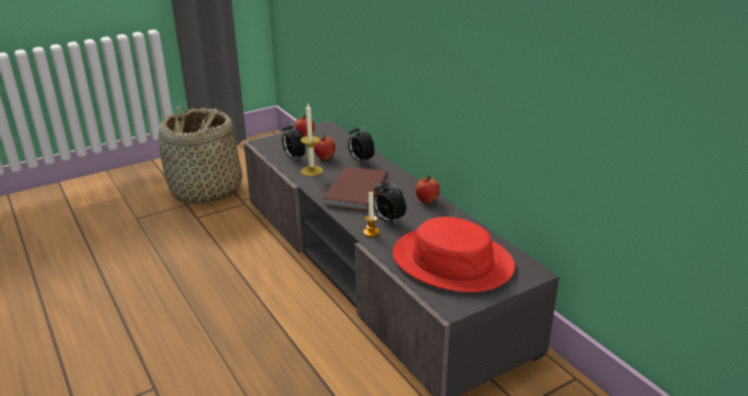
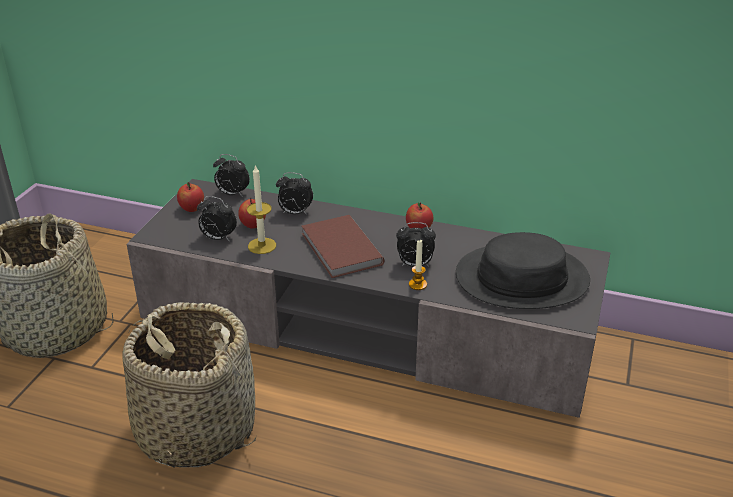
camera: 40 degrees left, 5 degrees up
red hat [393,217,515,292] -> black hat [456,232,590,309]
none -> basket [122,302,257,468]
none -> alarm clock [213,154,250,197]

